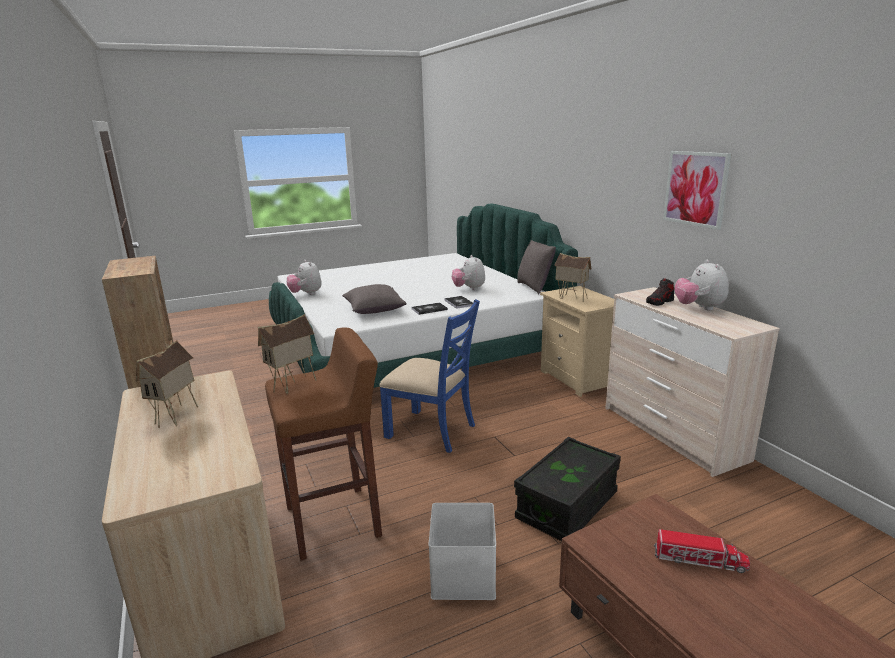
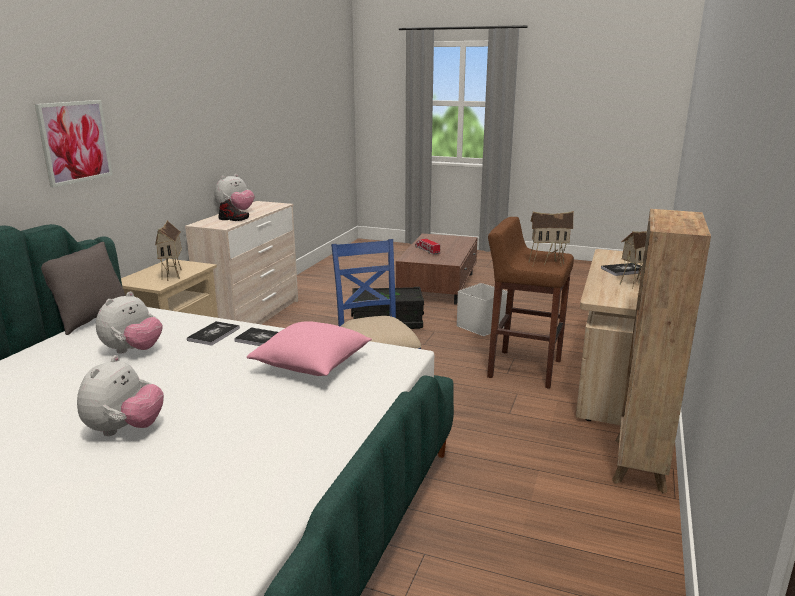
camera: 135 degrees left, 0 degrees up
plush toy [287,260,322,295] -> plush toy moved to [77,355,164,436]
grey pillow [342,284,407,314] -> pink pillow [247,321,372,376]
picture [663,151,731,230] -> picture moved to [35,100,113,187]
none -> book [601,263,642,276]

